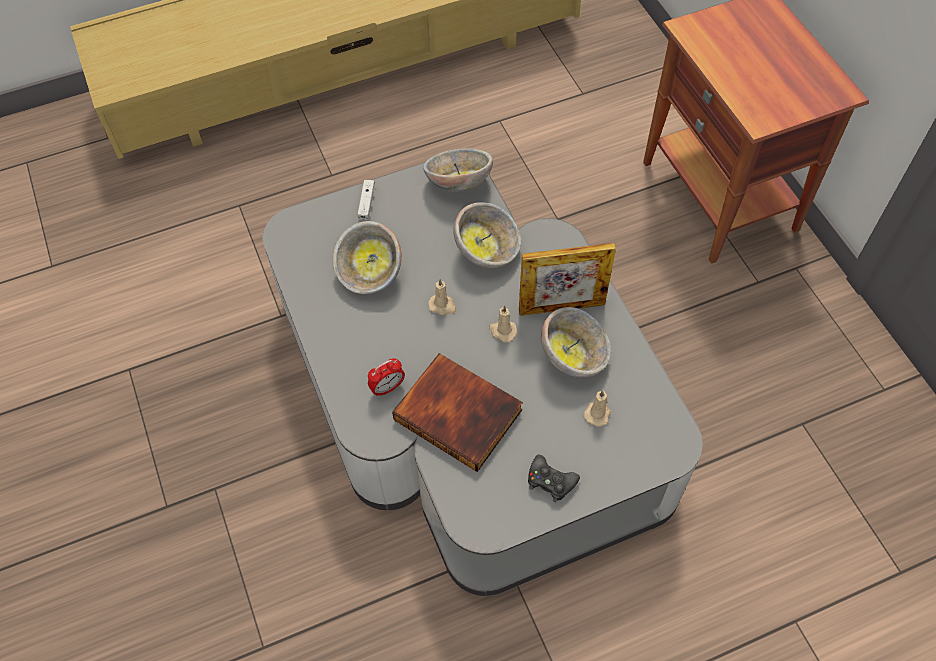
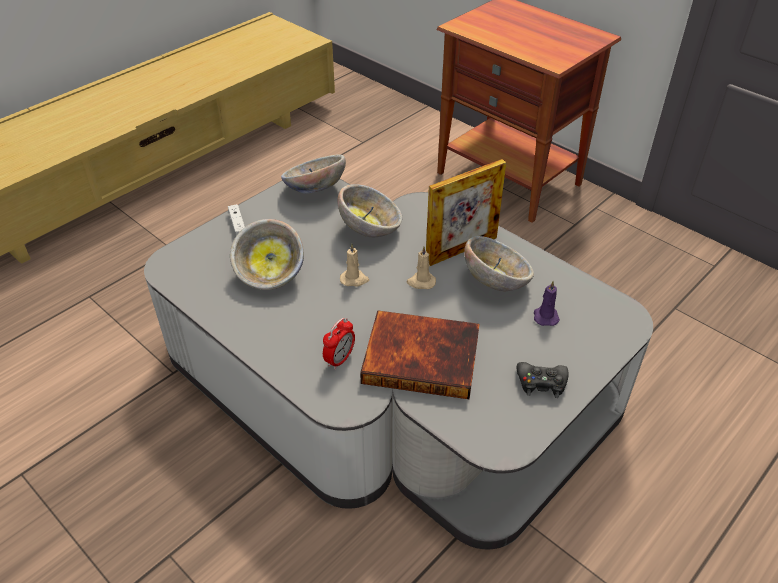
camera: 25 degrees left, 15 degrees down
beige candle [584,390,611,427] -> purple candle [534,281,560,326]

